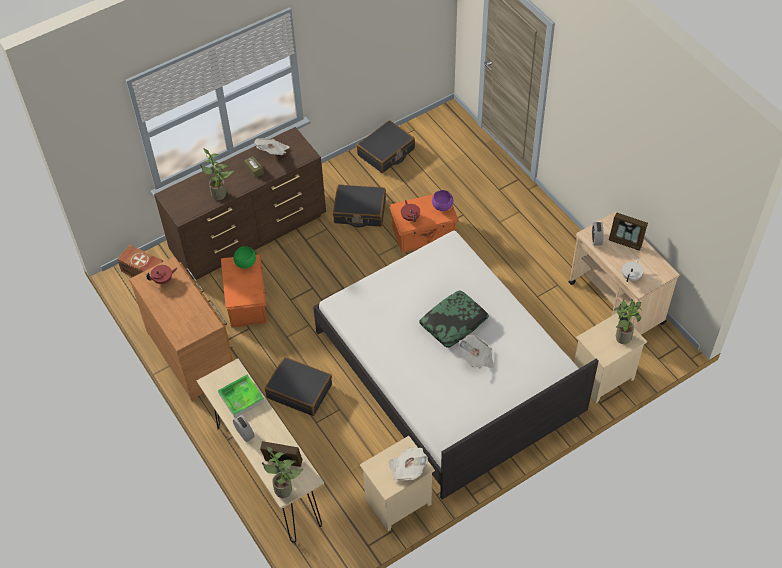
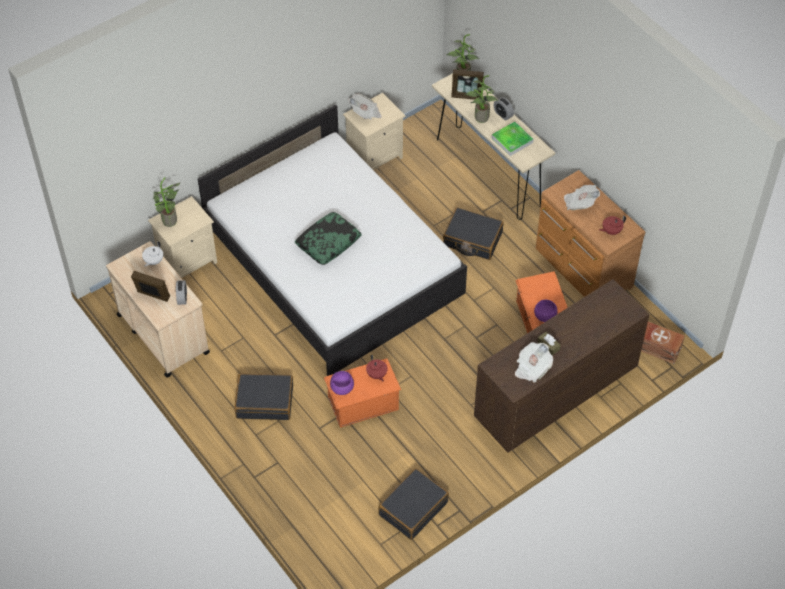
camera: 175 degrees right, 0 degrees up
potted plant [200,148,234,200] -> potted plant moved to [464,75,498,123]
green bowl [233,246,256,269] -> purple bowl [534,300,558,322]
black suitcase [333,184,386,228] -> black suitcase moved to [234,374,293,420]
newspaper [459,335,493,368] -> newspaper moved to [564,185,600,210]

